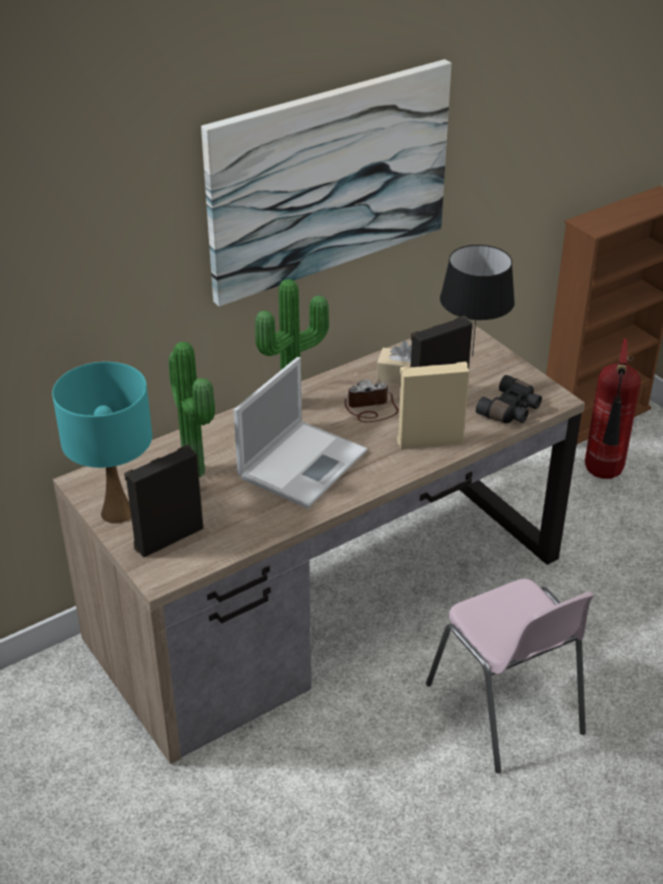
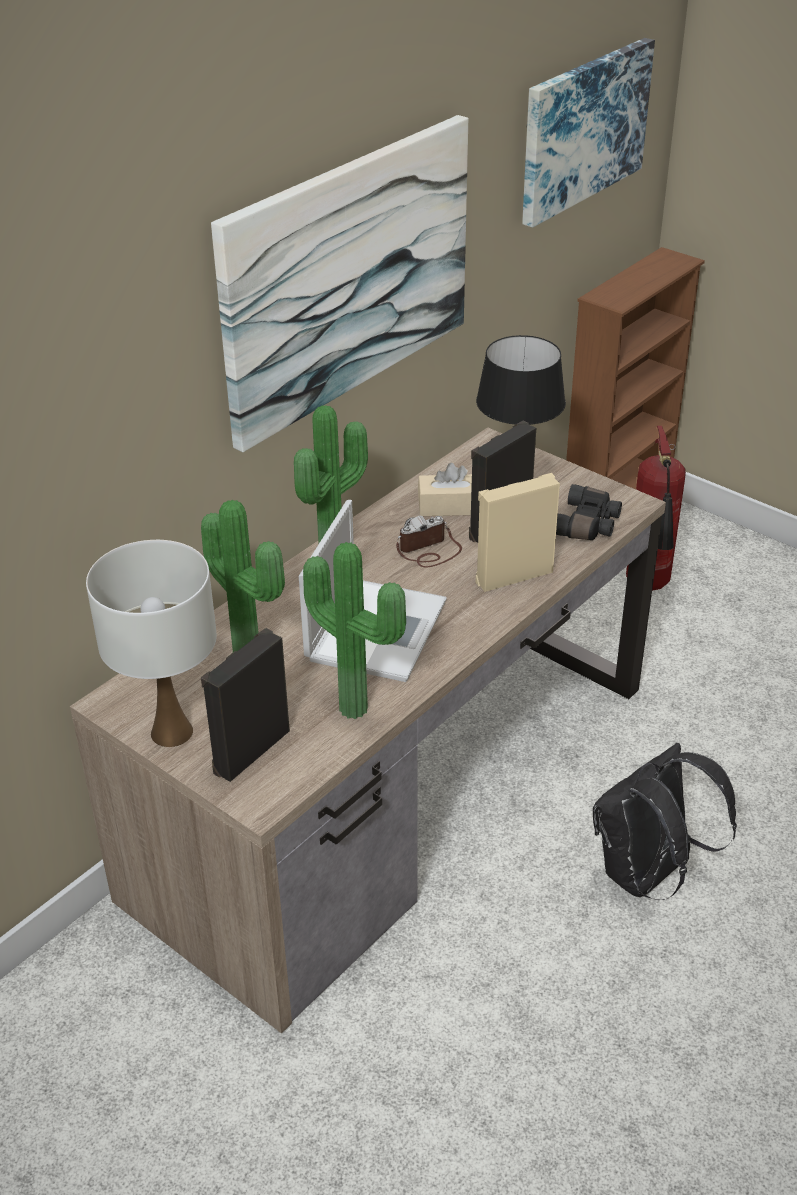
camera: 15 degrees left, 0 degrees up
turquoise table lamp [52,362,152,524] -> white table lamp [86,540,217,747]
pink chair [426,579,594,773] -> black backpack [593,743,737,900]
none -> potted plant [303,542,406,719]
none -> picture [522,38,655,228]

